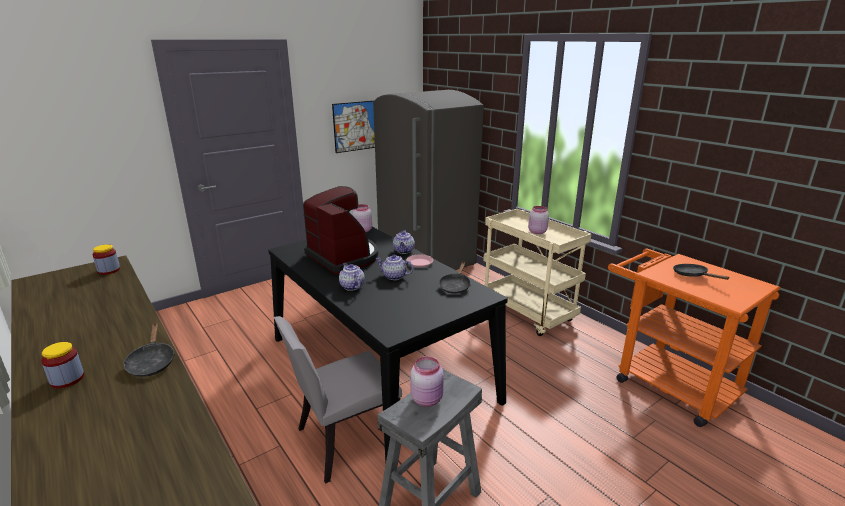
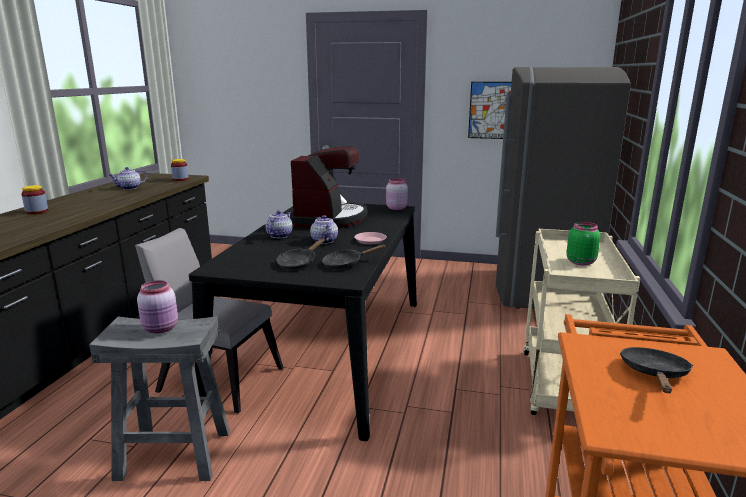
camera: 50 degrees right, 5 degrees down
black frying pan [123,323,175,377] -> black frying pan moved to [276,238,325,270]
teapot [393,230,415,254] -> teapot moved to [109,167,147,190]
pink jar [528,206,549,234] -> green jar [566,222,600,266]

